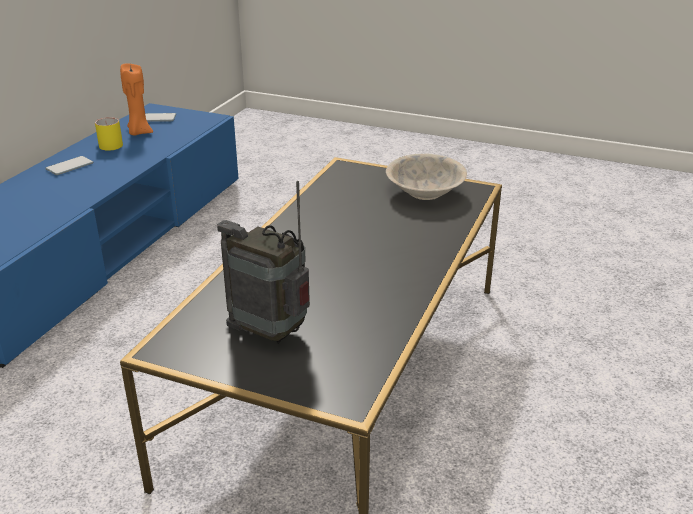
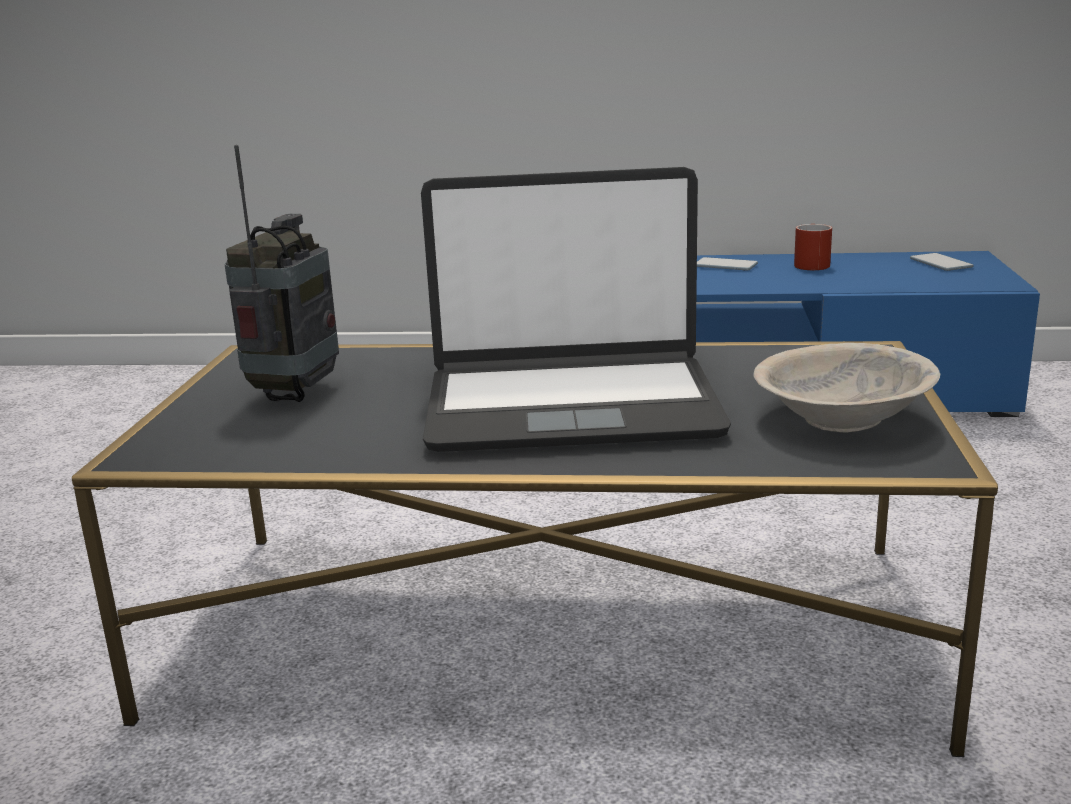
camera: 75 degrees right, 10 degrees down
yellow mug [95,117,123,151] -> red mug [794,224,832,270]
orange candle [120,63,153,135] -> none
none -> laptop [421,167,731,452]

